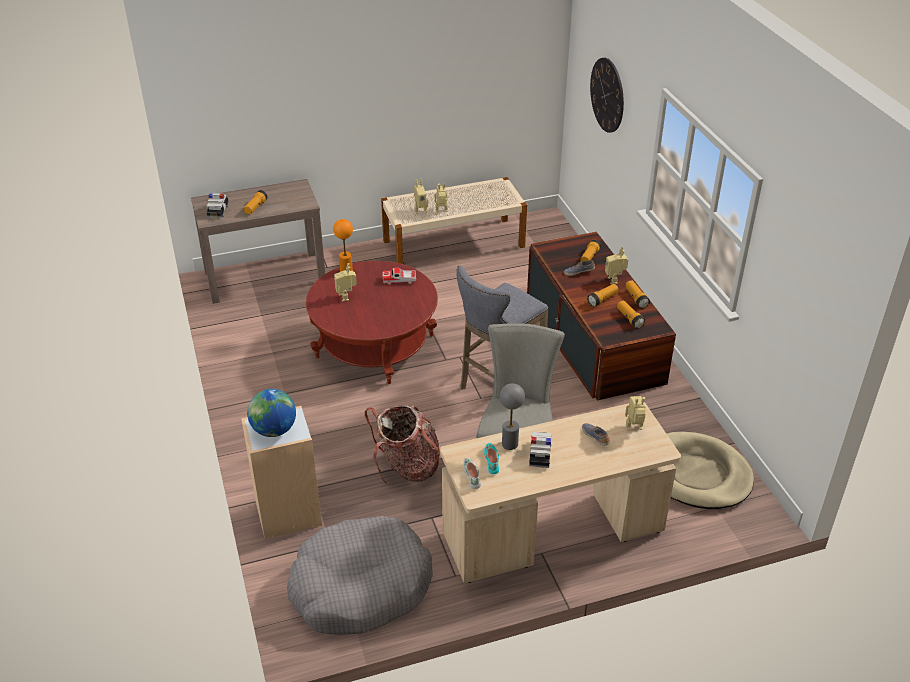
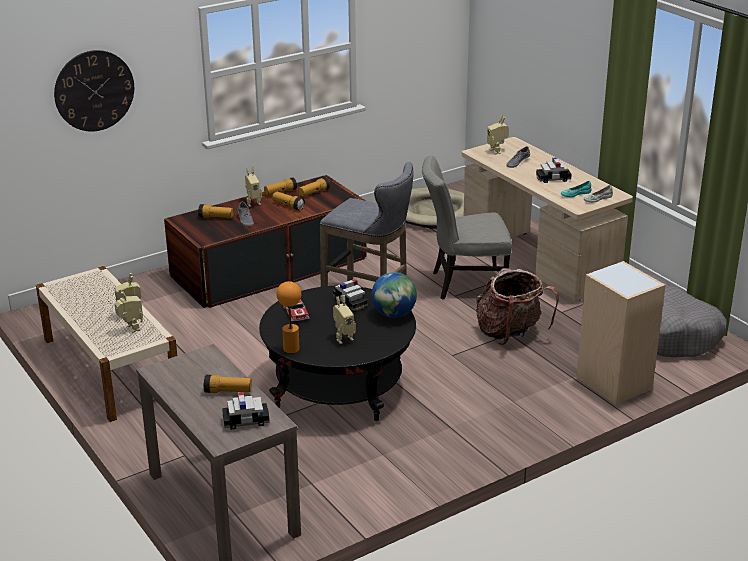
camera: 105 degrees left, 10 degrees down
globe [247,389,296,437] -> globe moved to [372,272,417,318]
red coffee table [306,261,438,384] -> black coffee table [259,286,416,421]
grey table lamp [499,383,525,450] -> none
none -> toy car [333,279,368,311]

